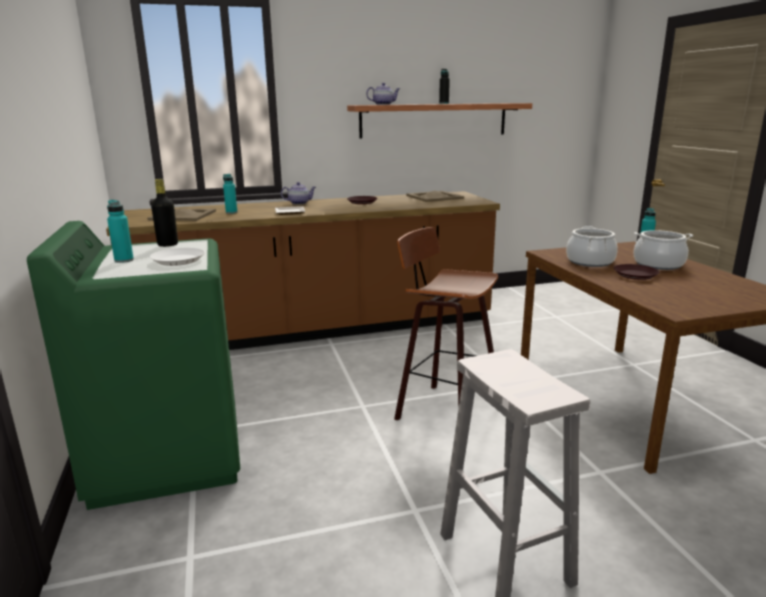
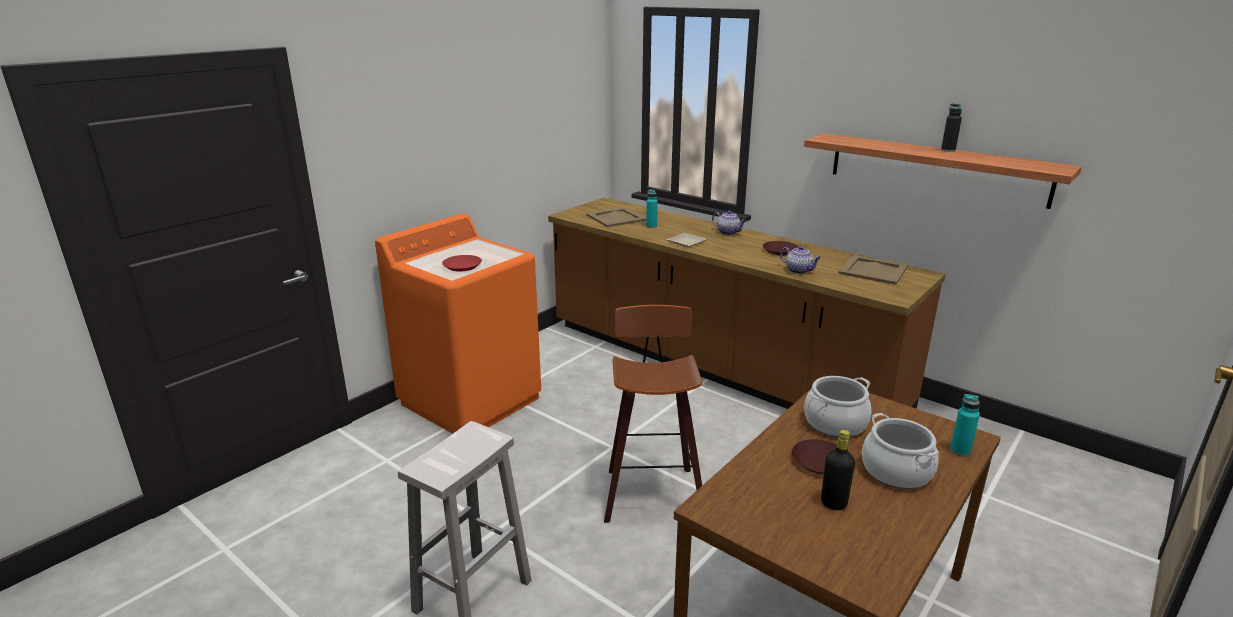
camera: 55 degrees right, 5 degrees up
green washing machine [27,221,240,510] -> orange washing machine [375,214,541,434]
turquoise bottle [107,200,134,263] -> none
white plate [150,248,205,266] -> red plate [442,255,482,272]
black bottle [151,179,178,247] -> black bottle moved to [821,430,855,510]
teapot [366,83,400,105] -> teapot moved to [780,246,821,274]

